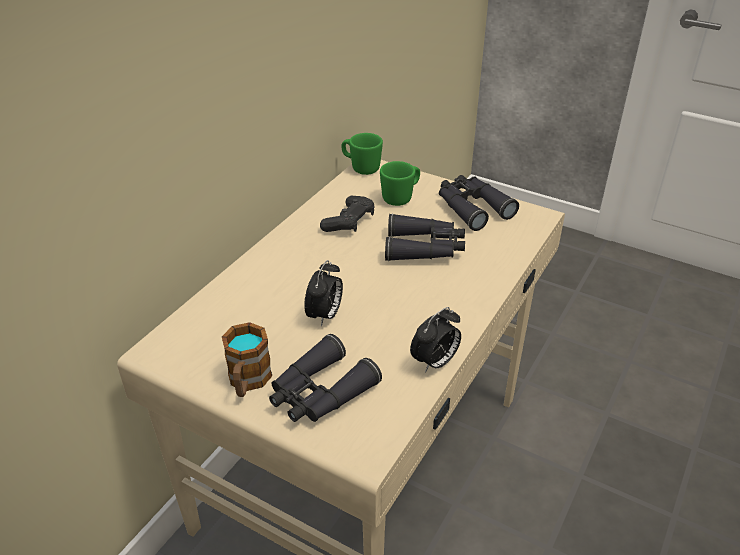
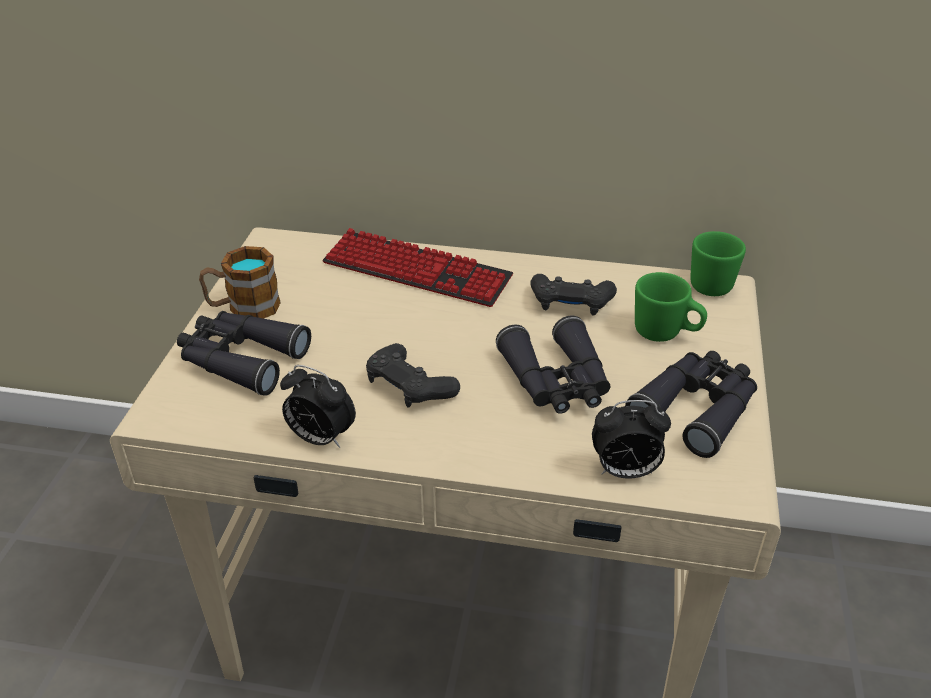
camera: 70 degrees right, 0 degrees up
alarm clock [304,260,343,327] -> alarm clock moved to [592,400,671,479]
none -> keyboard [322,228,513,307]
none -> black game controller [366,343,460,408]

